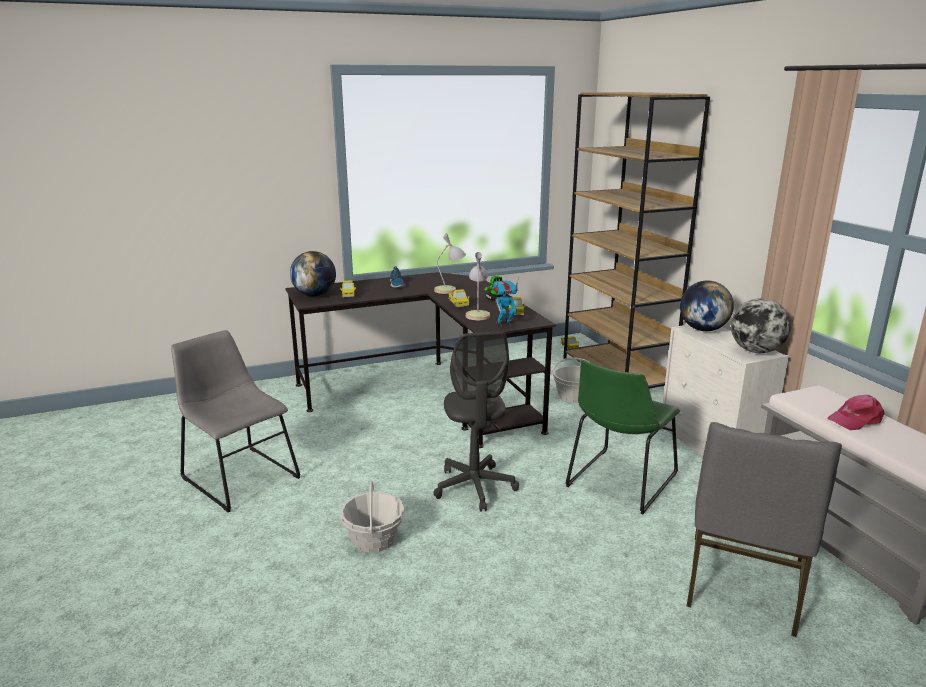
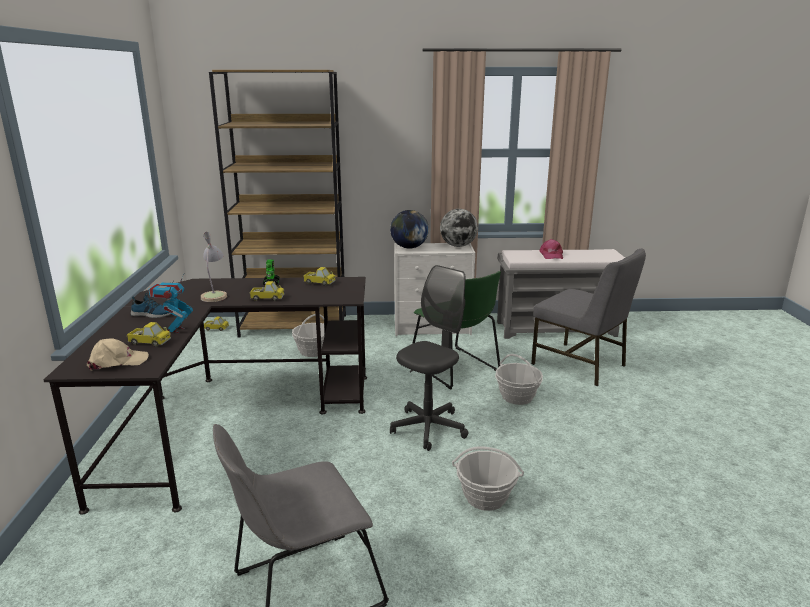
camera: 70 degrees left, 0 degrees up
globe [290,251,336,296] -> beige cap [87,339,149,371]
grey office chair [433,331,519,512] -> grey office chair turned 60 degrees counterclockwise [390,265,468,451]
table lamp [466,252,490,320] -> none
toy robot [492,277,519,327] -> toy robot moved to [148,275,193,333]
none -> basket [495,354,543,405]

